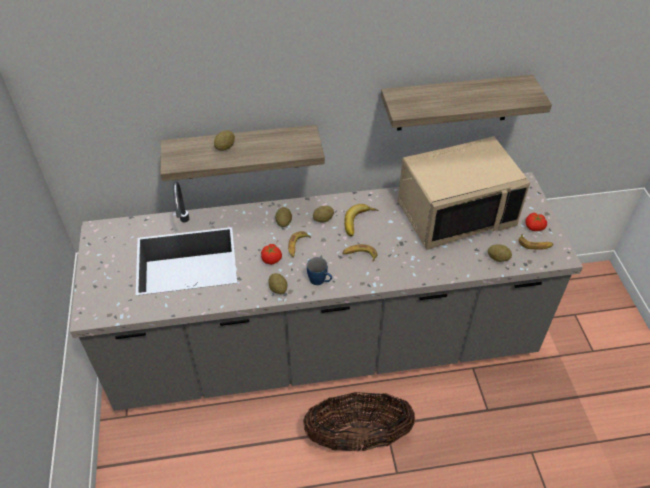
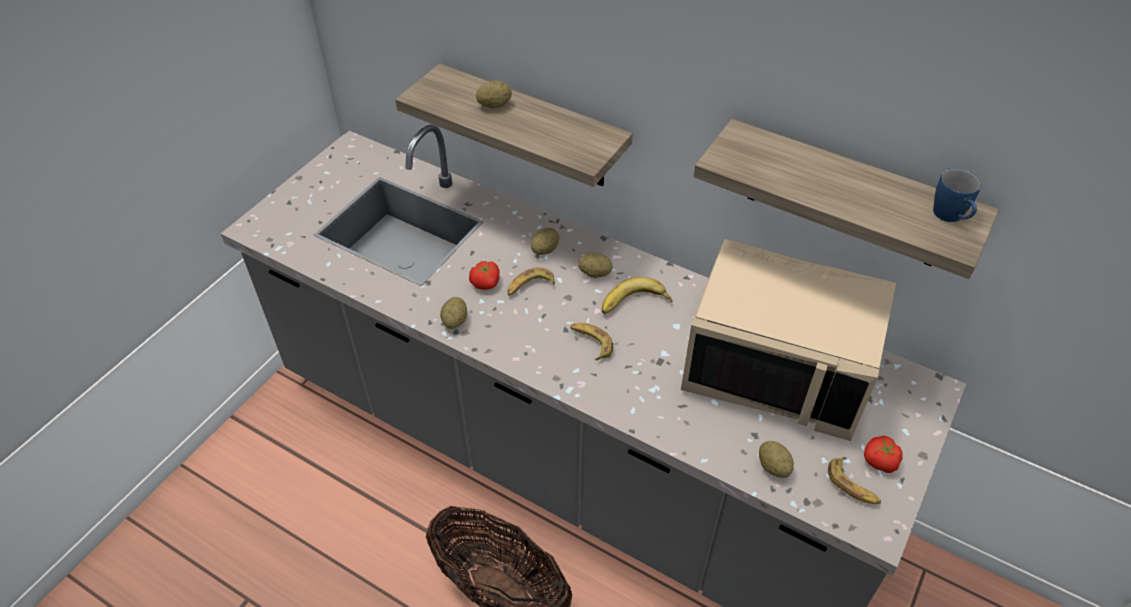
camera: 40 degrees right, 0 degrees up
blue mug [307,257,332,285] -> blue mug moved to [933,168,981,222]

